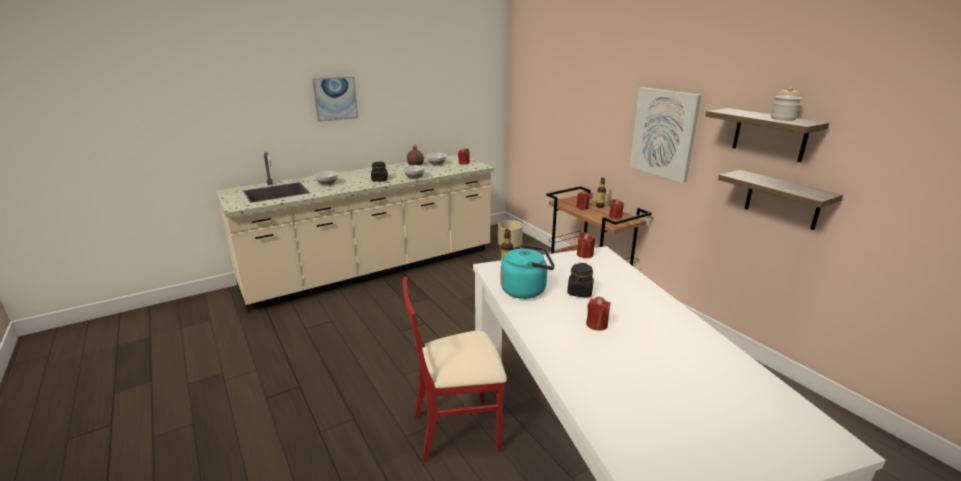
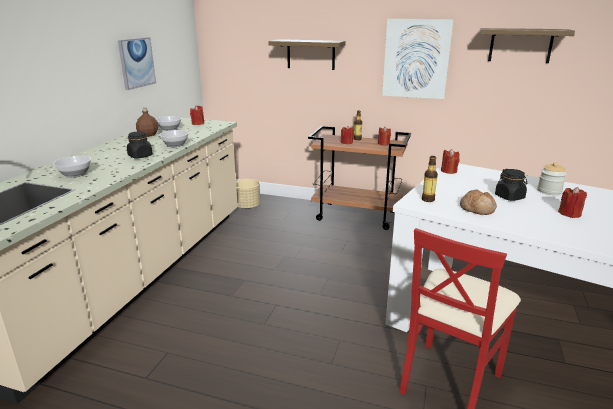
camera: 40 degrees left, 0 degrees up
picture [312,76,358,122] -> picture moved to [118,37,156,90]
turquoise kettle [500,244,555,299] -> bread [460,189,497,215]
shelf [718,170,843,230] -> shelf moved to [268,39,346,70]
jar [771,87,802,121] -> jar moved to [537,162,567,195]

